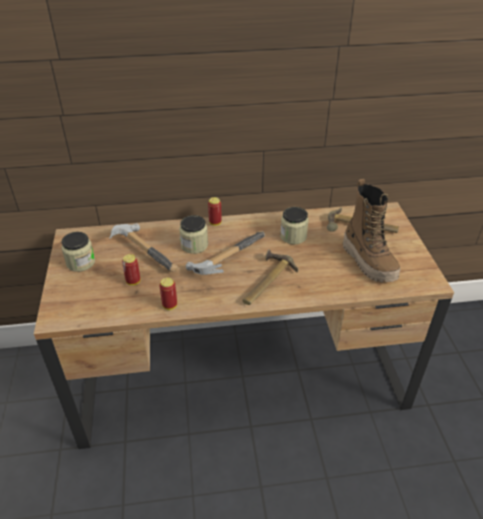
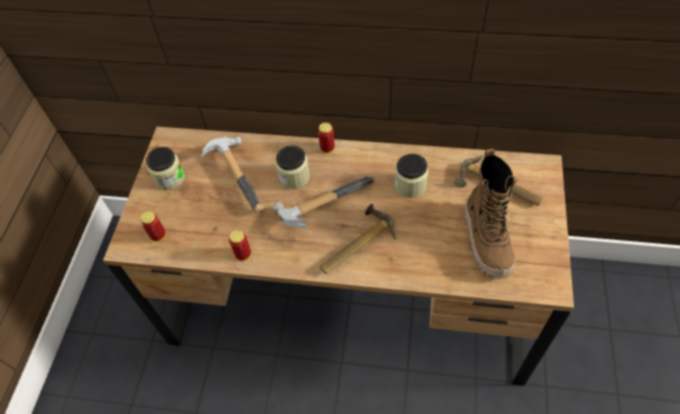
camera: 20 degrees right, 15 degrees up
can [122,254,140,285] -> can moved to [141,211,166,242]

